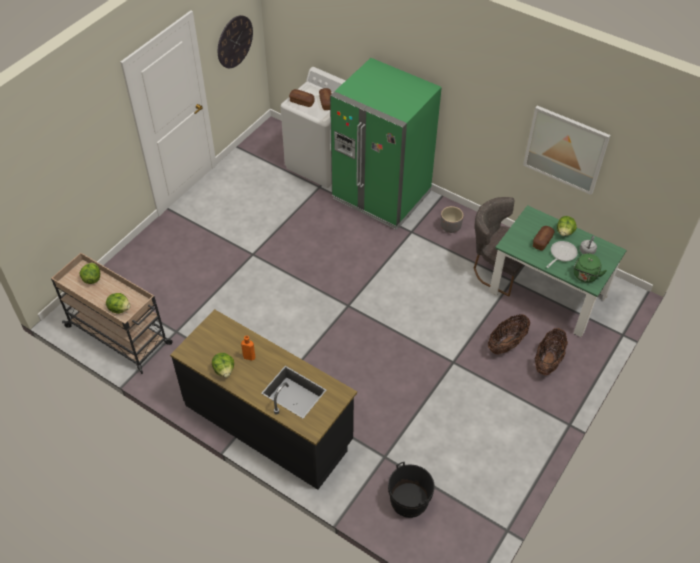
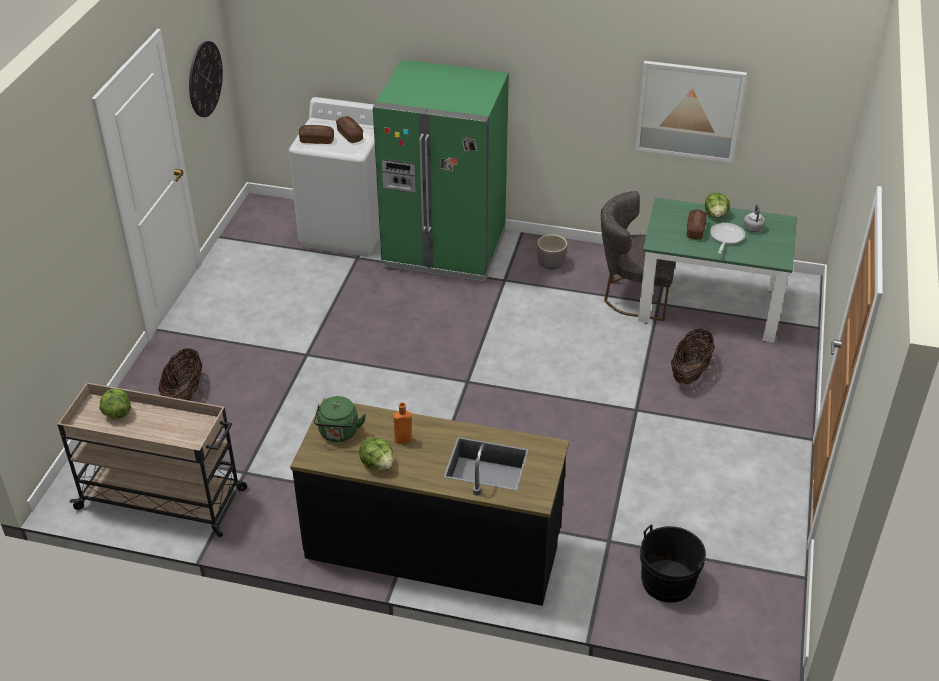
camera: 20 degrees left, 10 degrees down
lettuce [106,293,130,314] -> none
basket [535,328,568,375] -> basket moved to [158,348,202,401]
green kettle [574,253,607,283] -> green kettle moved to [314,396,366,442]

